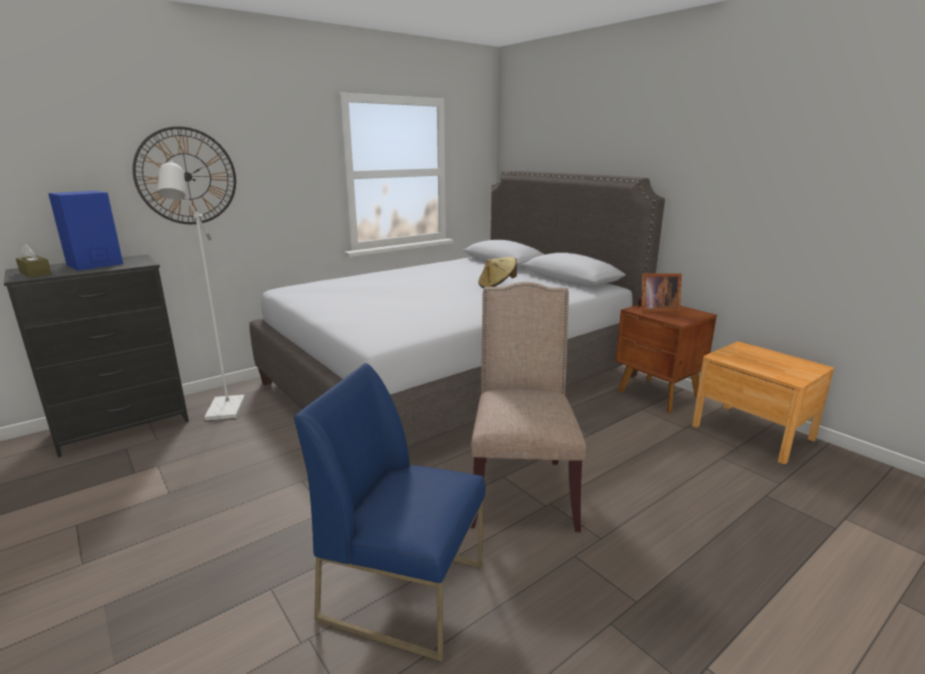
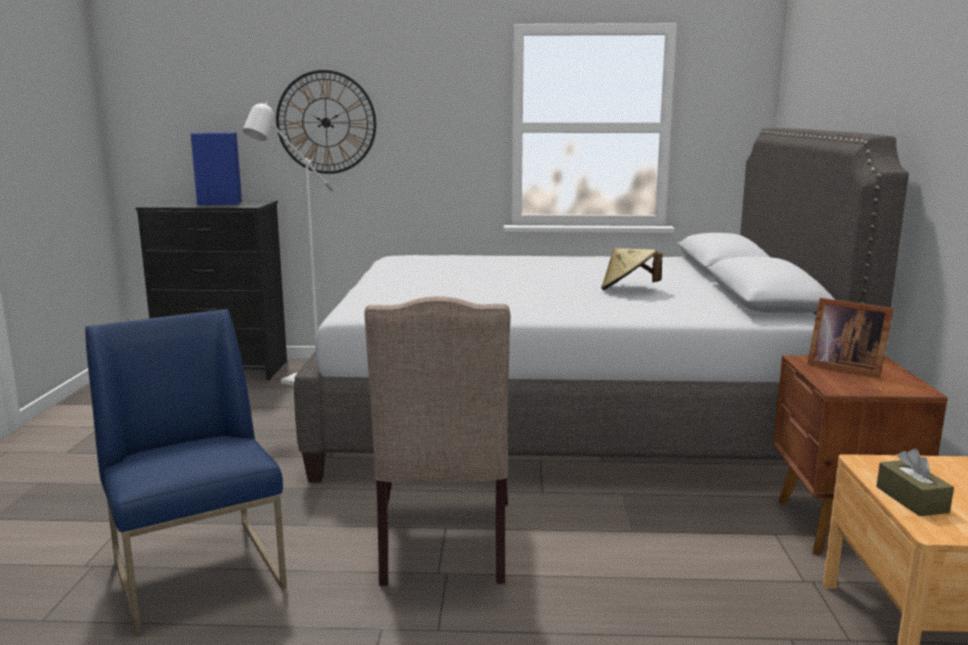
camera: 40 degrees right, 5 degrees down
brown tissue box [16,244,52,278] -> brown tissue box moved to [876,449,954,516]
beige chair [470,282,586,532] -> beige chair turned 135 degrees clockwise [364,296,511,586]

